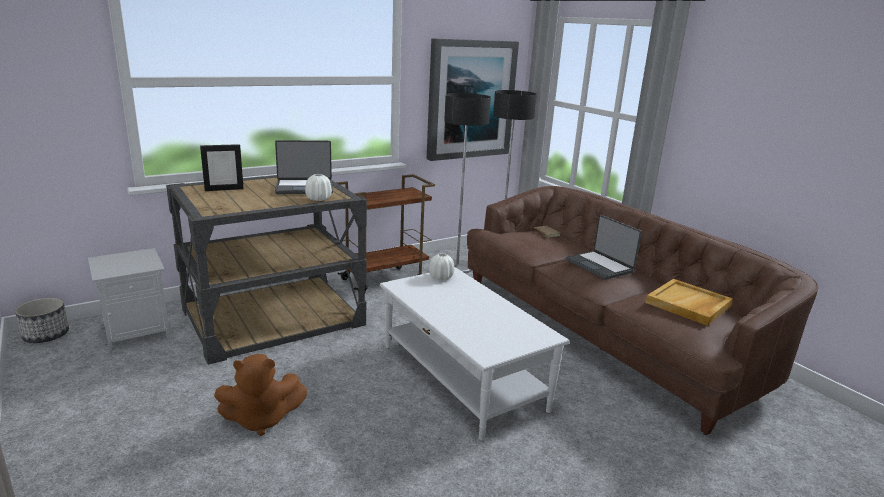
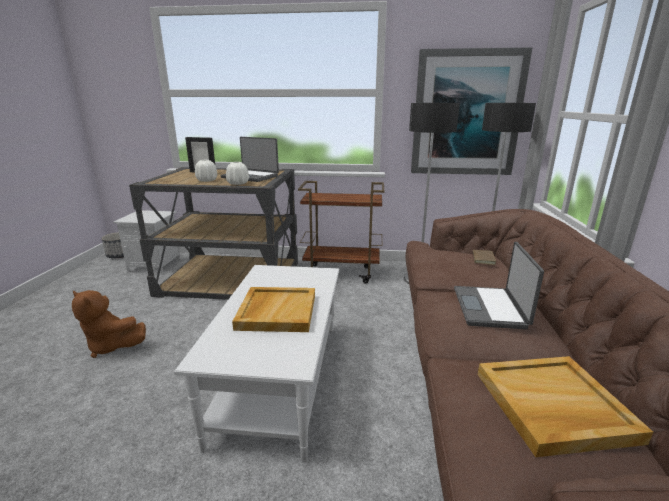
camera: 40 degrees right, 0 degrees up
white vase [429,253,455,280] -> white vase moved to [195,160,217,182]
none -> beige tray [232,287,315,332]

